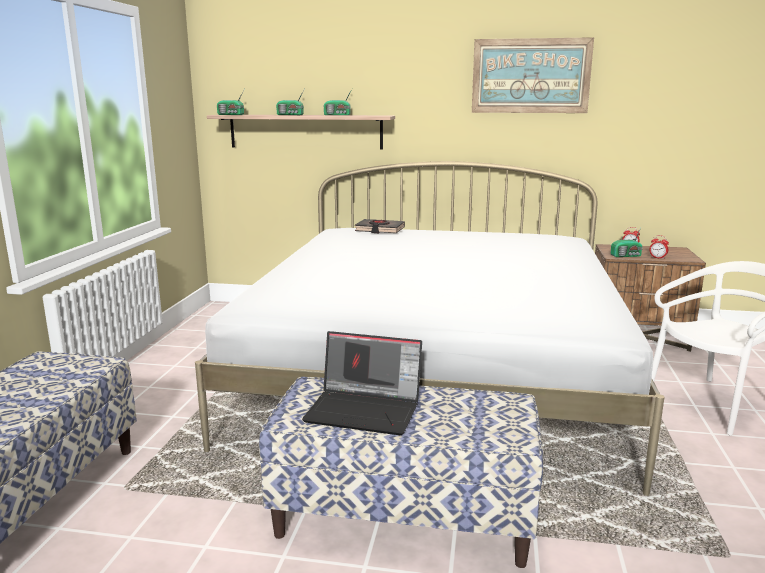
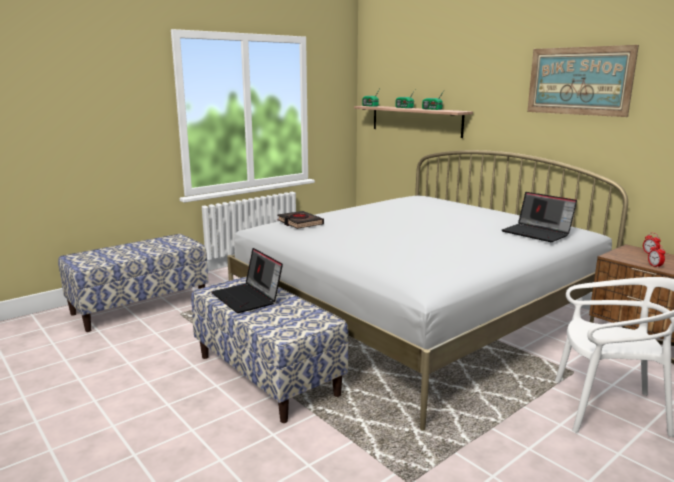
camera: 40 degrees right, 0 degrees up
black book [355,219,405,233] -> black book moved to [277,211,324,229]
radio [611,228,643,257] -> none
none -> laptop [502,192,577,242]

